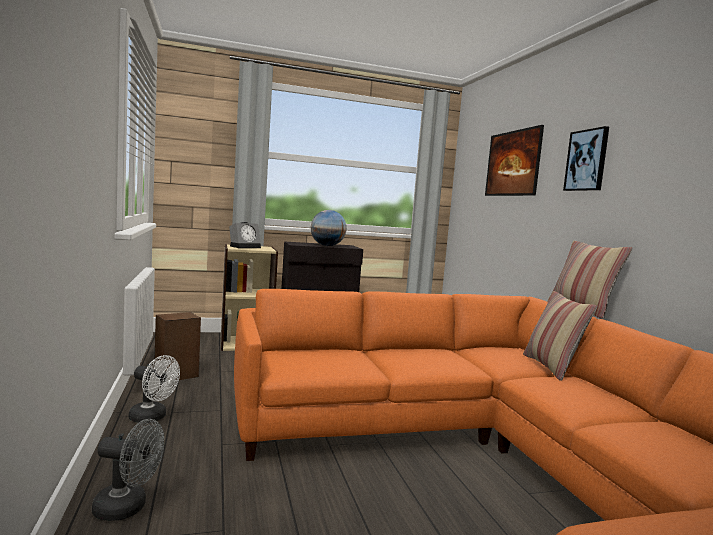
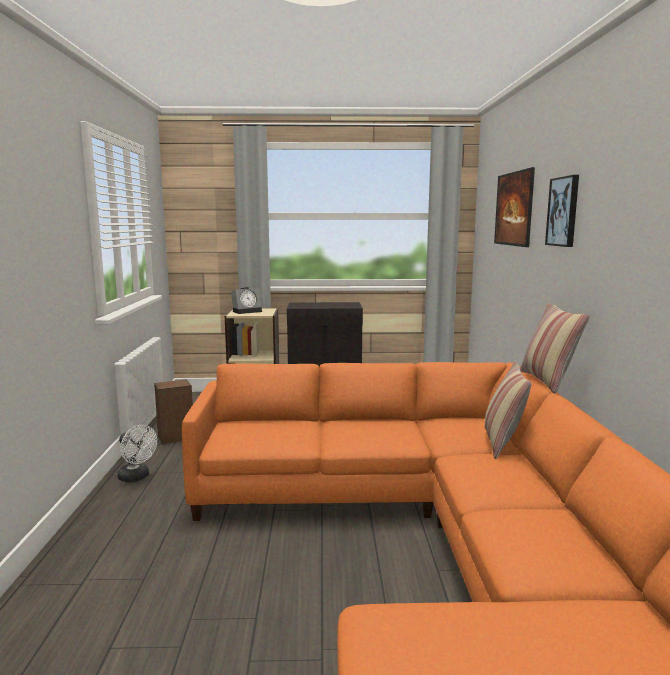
camera: 15 degrees right, 5 degrees up
grey fan [92,419,164,521] -> none
globe [311,210,347,246] -> none

